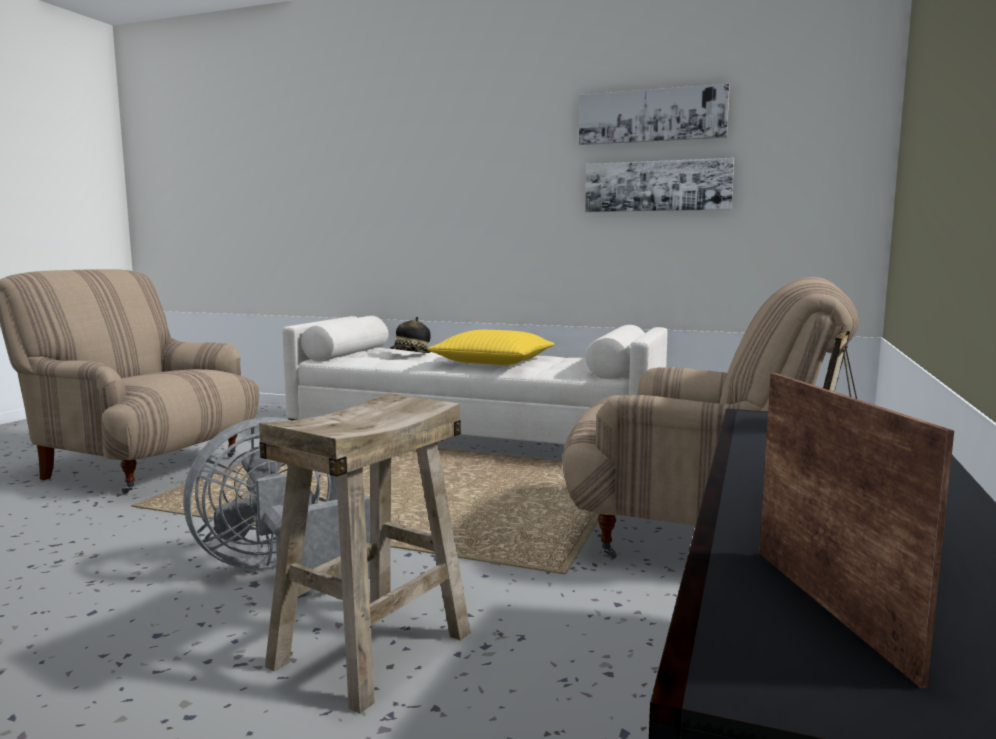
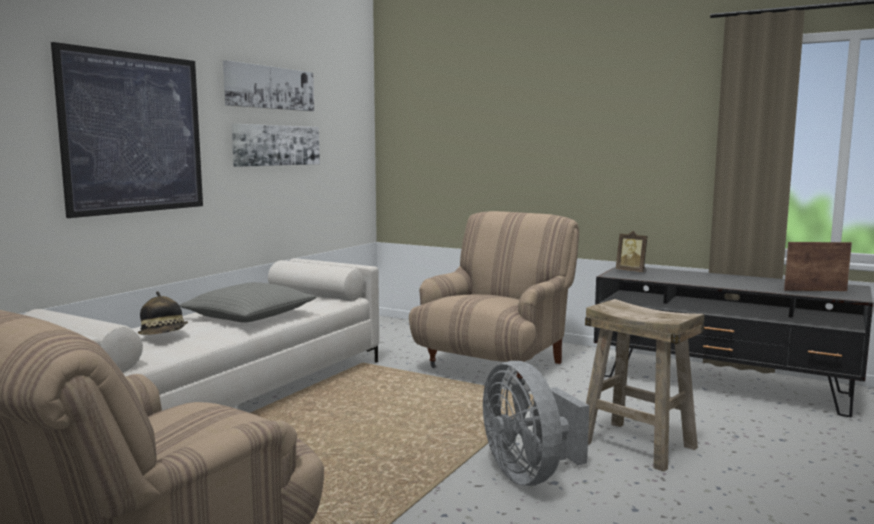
camera: 80 degrees left, 0 degrees up
yellow pillow [427,330,555,365] -> grey pillow [179,282,317,322]
none -> picture [51,42,203,218]

